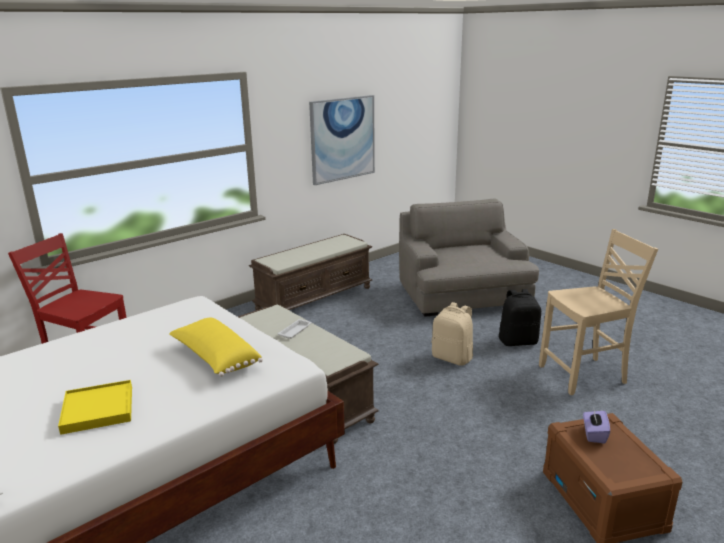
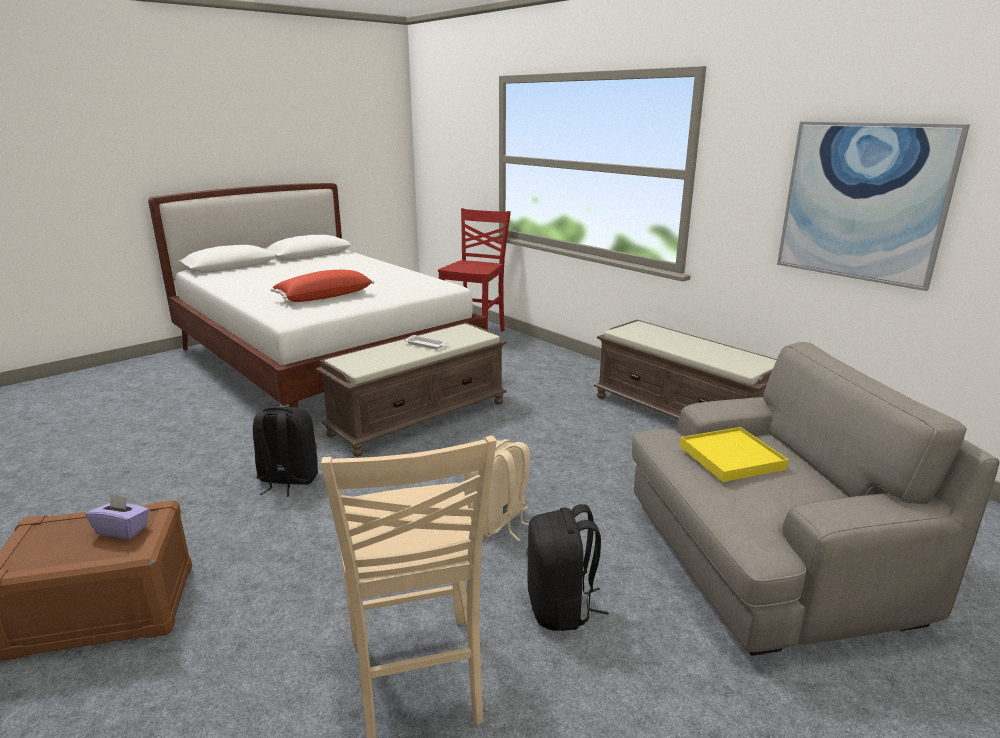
camera: 90 degrees right, 0 degrees up
yellow tray [58,380,132,435] -> yellow tray moved to [680,427,788,482]
yellow pillow [169,317,263,377] -> red pillow [270,270,374,302]
none -> black backpack [253,407,318,497]

